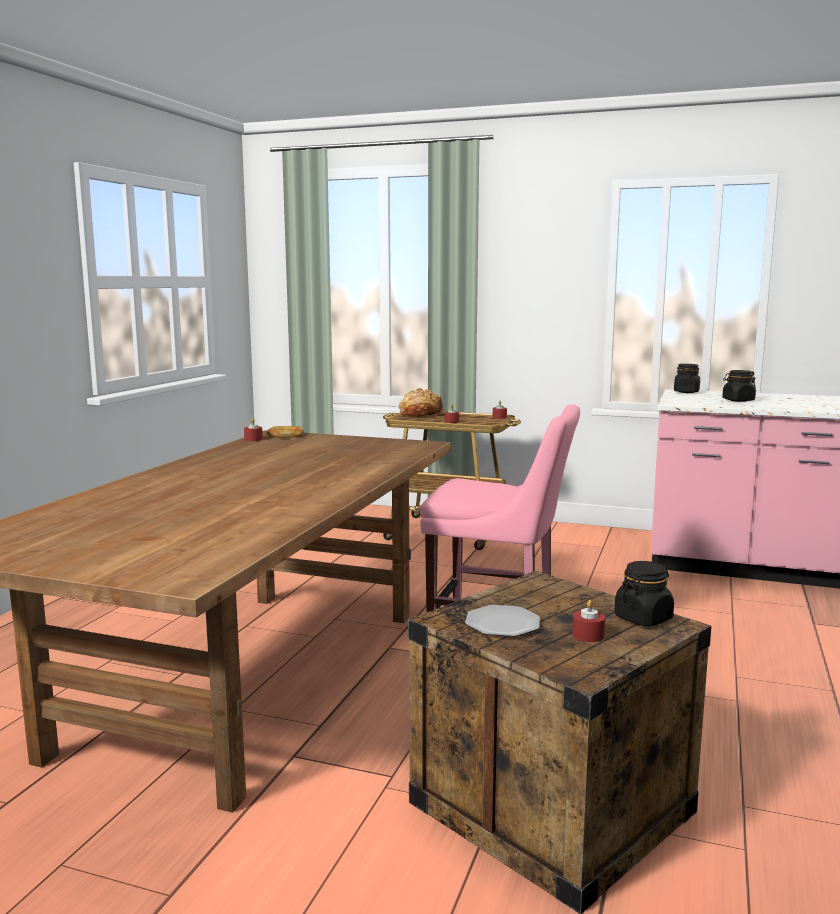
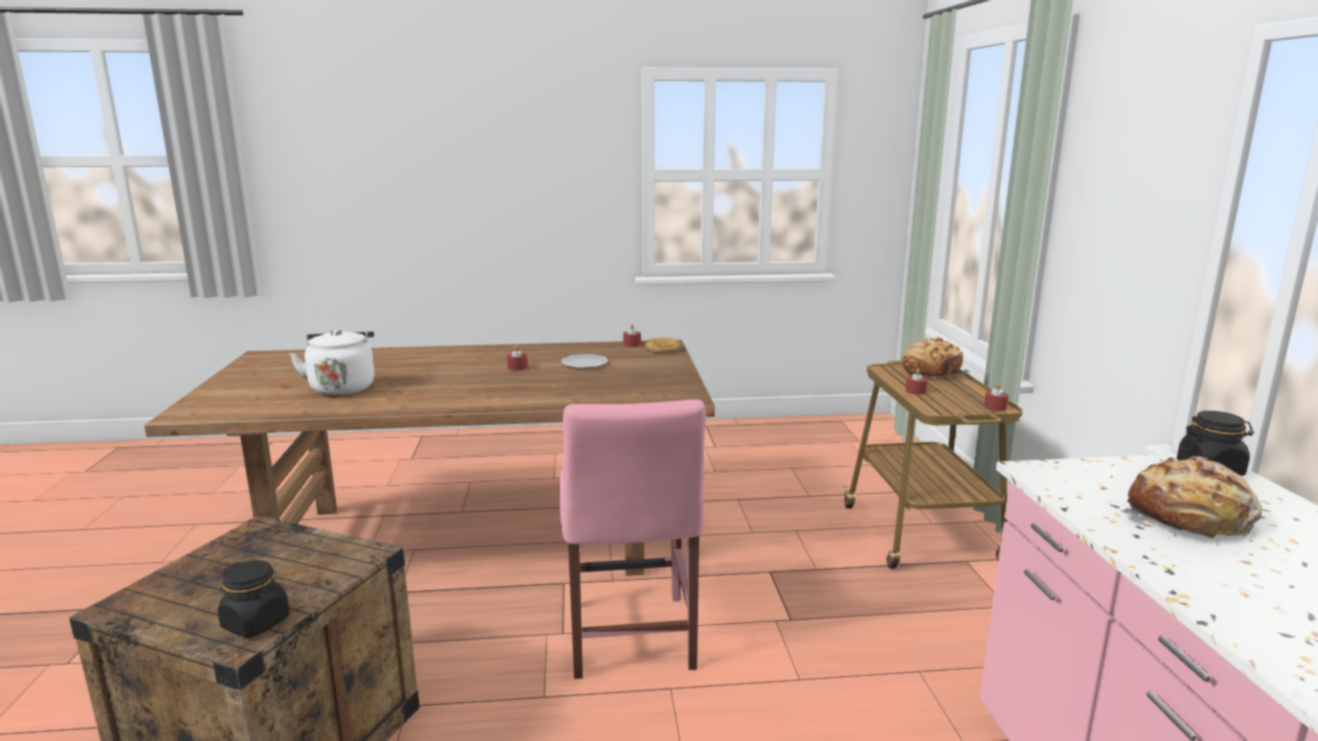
camera: 65 degrees right, 5 degrees up
plate [465,605,540,637] -> plate moved to [561,354,609,368]
red candle [572,600,605,642] -> red candle moved to [507,345,527,371]
black jar [722,370,756,402] -> bread [1120,456,1262,541]
none -> white kettle [290,329,375,396]

